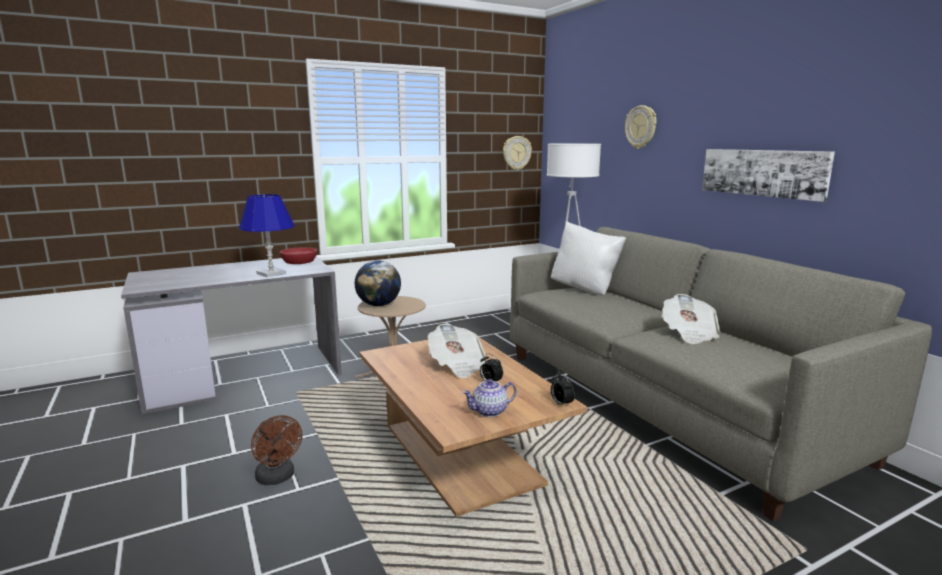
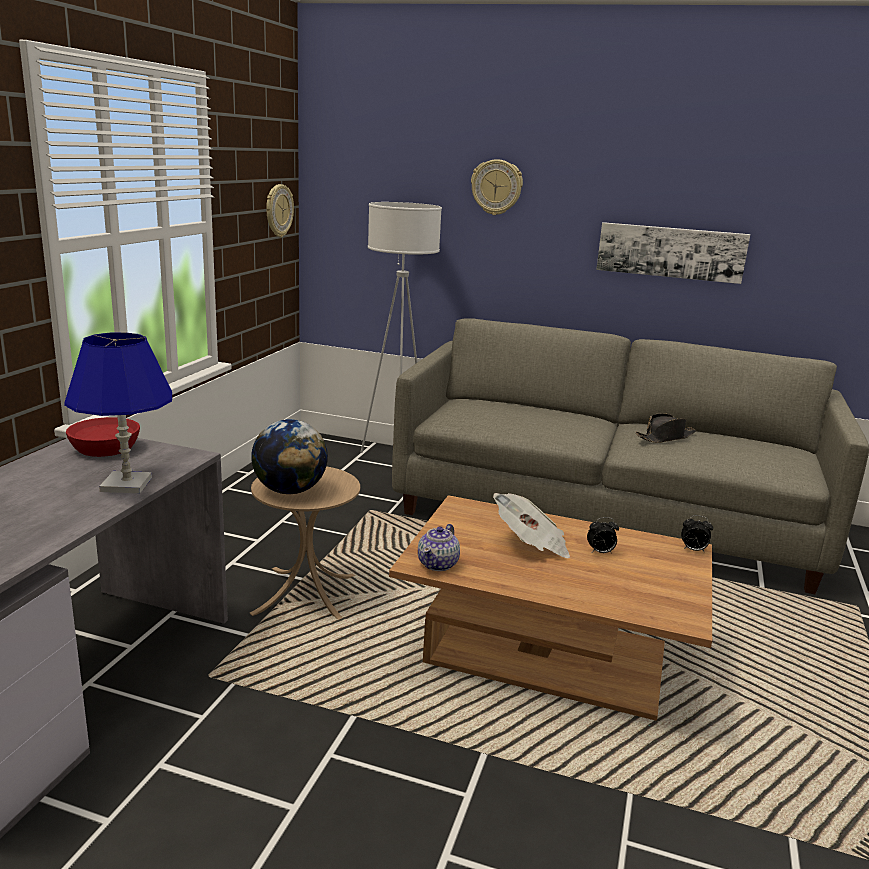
camera: 45 degrees left, 5 degrees up
brown fan [251,415,302,485] -> none
teapot [462,379,517,417] -> teapot moved to [418,524,460,571]
white pillow [551,221,626,295] -> none
newspaper [662,294,720,344] -> black hat [635,413,696,443]

